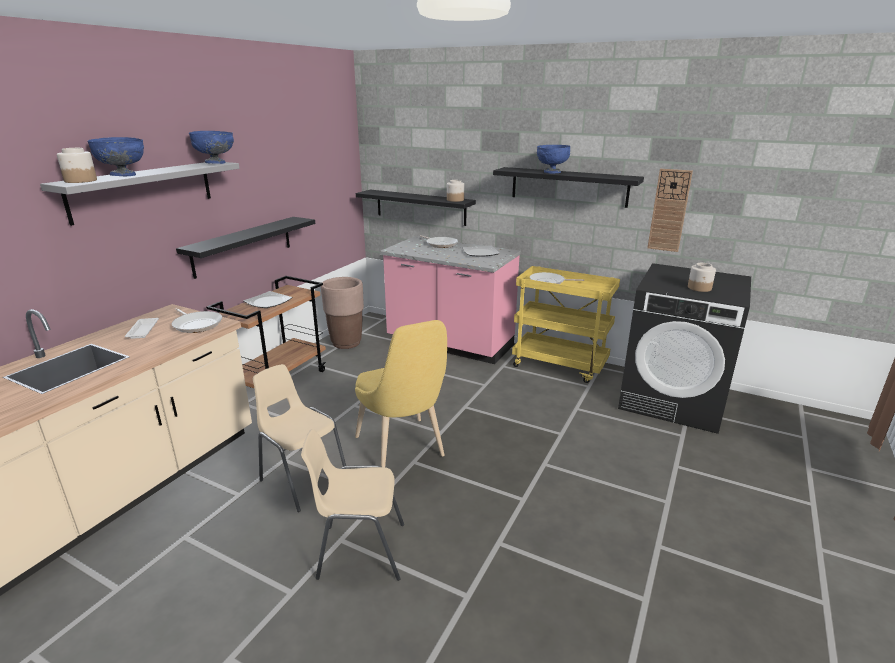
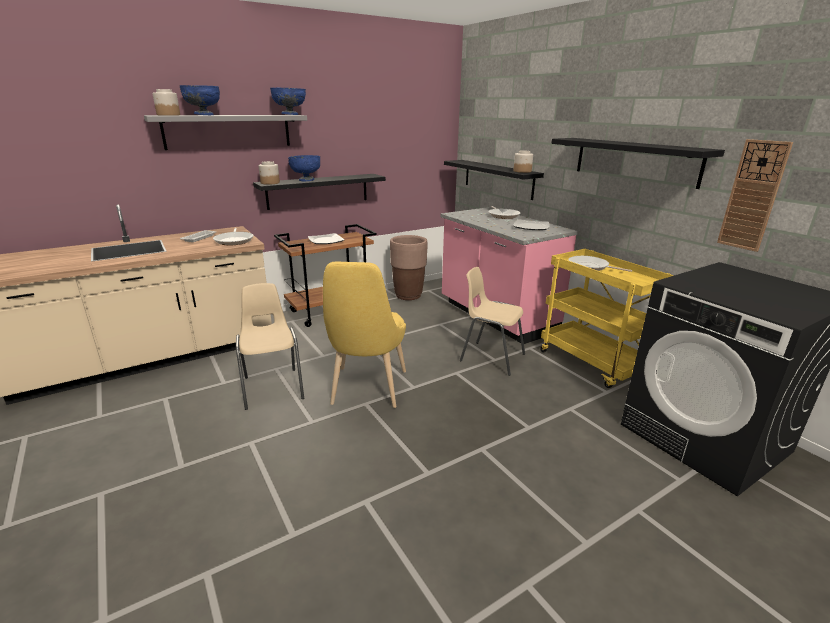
camera: 30 degrees right, 0 degrees up
beige chair [301,429,404,581] -> beige chair moved to [460,267,525,376]
blue bowl [537,145,570,173] -> blue bowl moved to [288,155,320,181]
jar [688,263,716,292] -> jar moved to [259,161,280,185]

